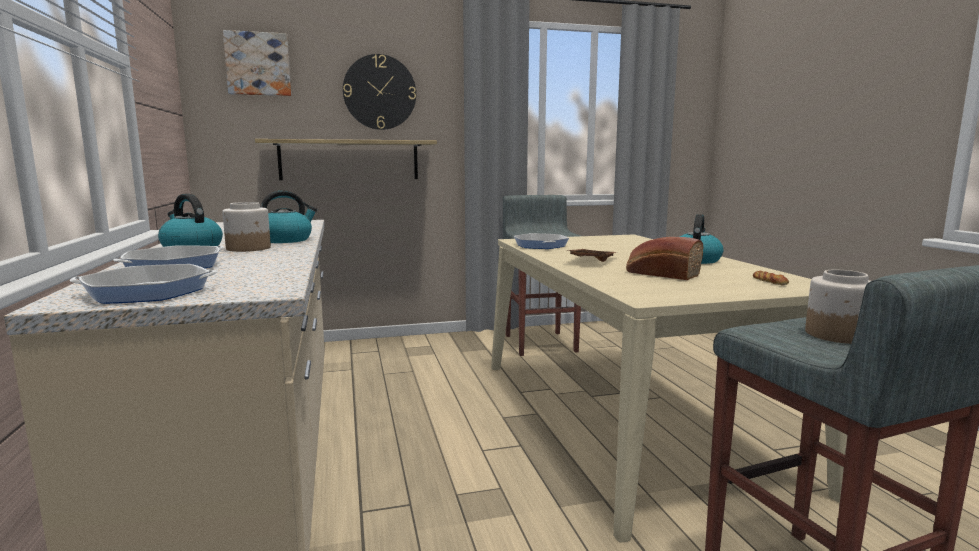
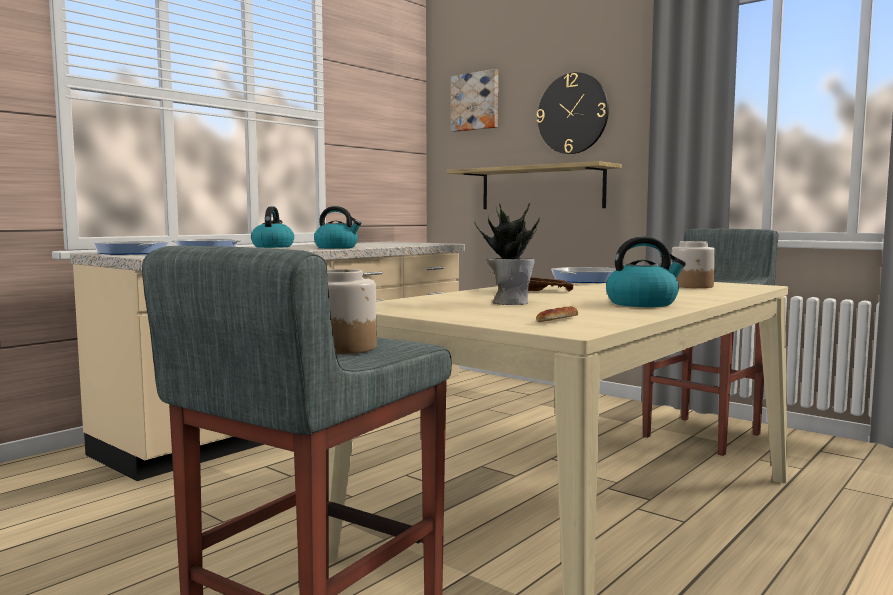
camera: 55 degrees right, 5 degrees down
jar [222,202,271,252] -> jar moved to [671,241,715,288]
bread [626,237,704,280] -> potted plant [474,203,540,305]

